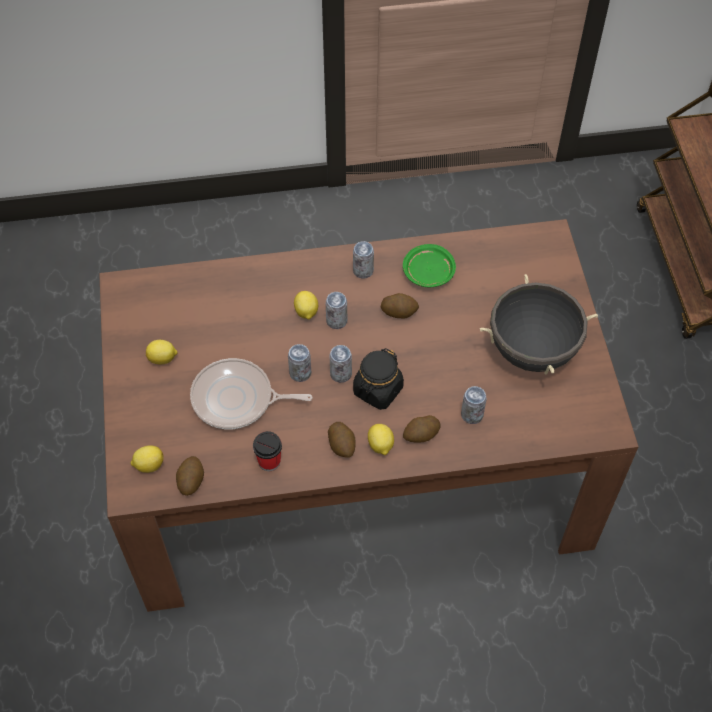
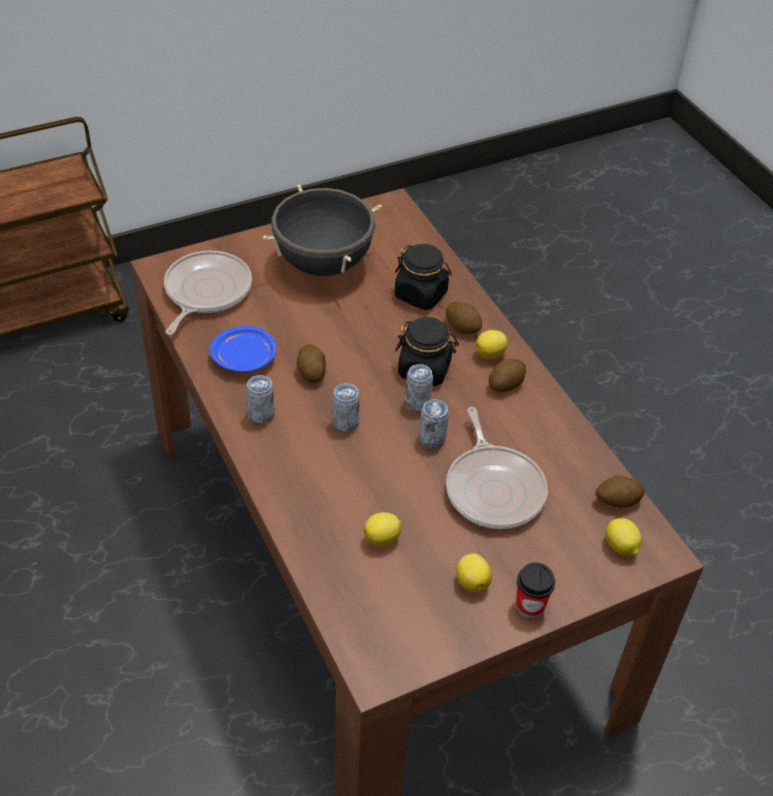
camera: 110 degrees left, 10 degrees down
cup [253,431,282,471] -> cup moved to [516,562,555,618]
lemon [294,291,318,320] -> lemon moved to [364,512,402,547]
green plate [403,244,456,287] -> blue plate [210,326,277,372]
can [461,386,487,424] -> black jar [395,244,452,310]
none -> frying pan [164,251,252,335]

